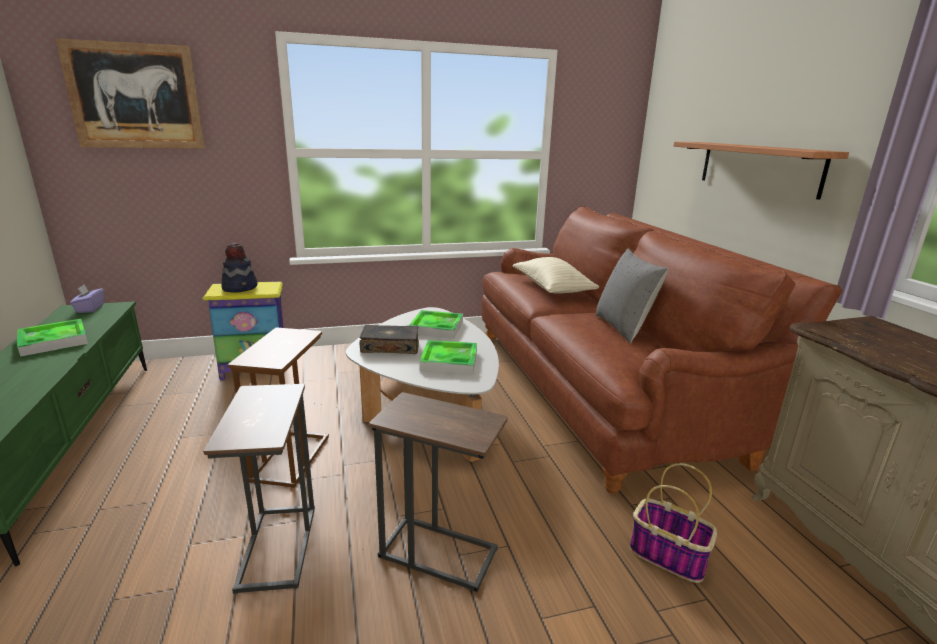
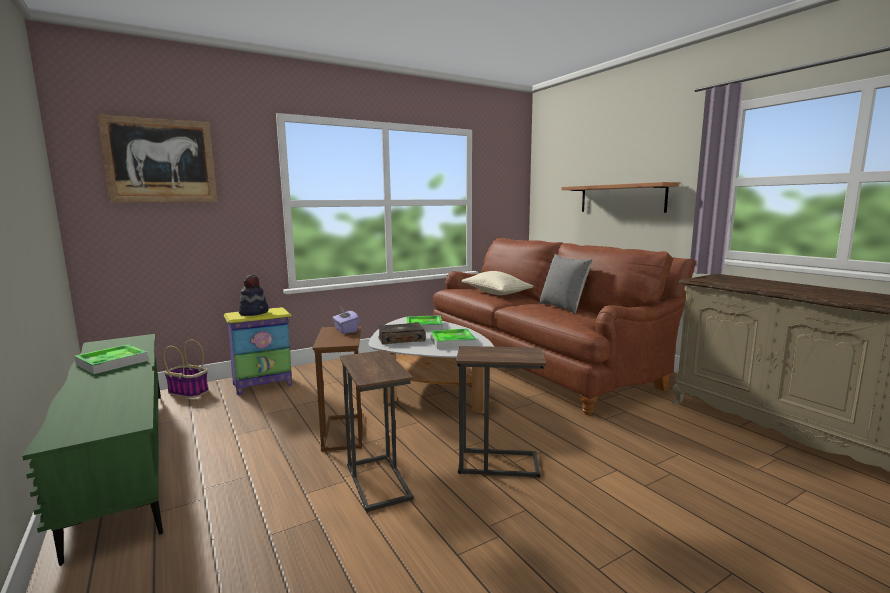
camera: 15 degrees left, 10 degrees down
purple tissue box [70,284,104,313] -> purple tissue box moved to [333,308,359,334]
basket [630,463,717,583] -> basket moved to [164,340,209,398]

